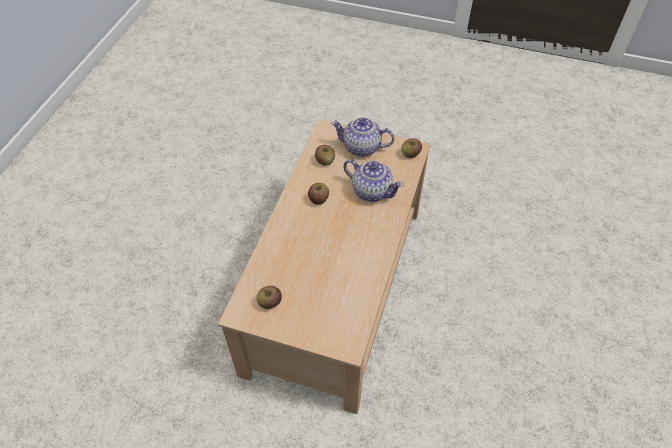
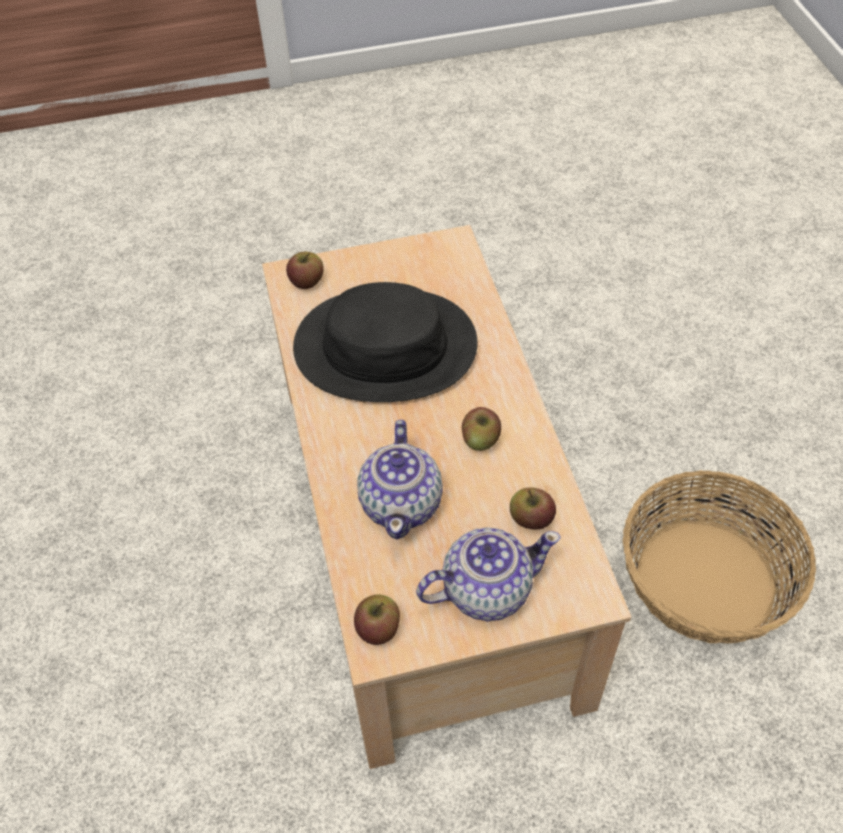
camera: 150 degrees right, 0 degrees up
apple [256,286,282,309] -> apple moved to [286,252,324,289]
teapot [344,159,404,202] -> teapot turned 90 degrees counterclockwise [357,420,443,539]
none -> black hat [293,282,478,402]
none -> basket [623,470,816,643]

